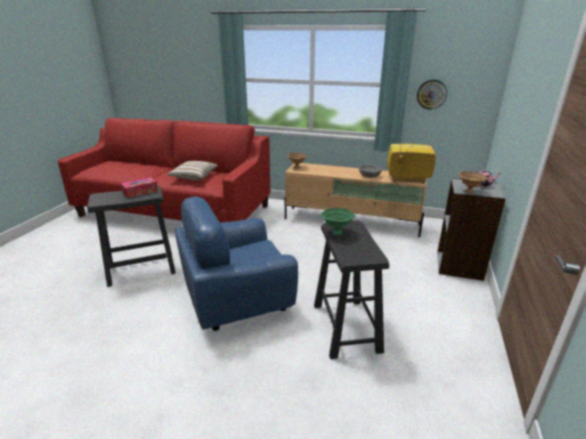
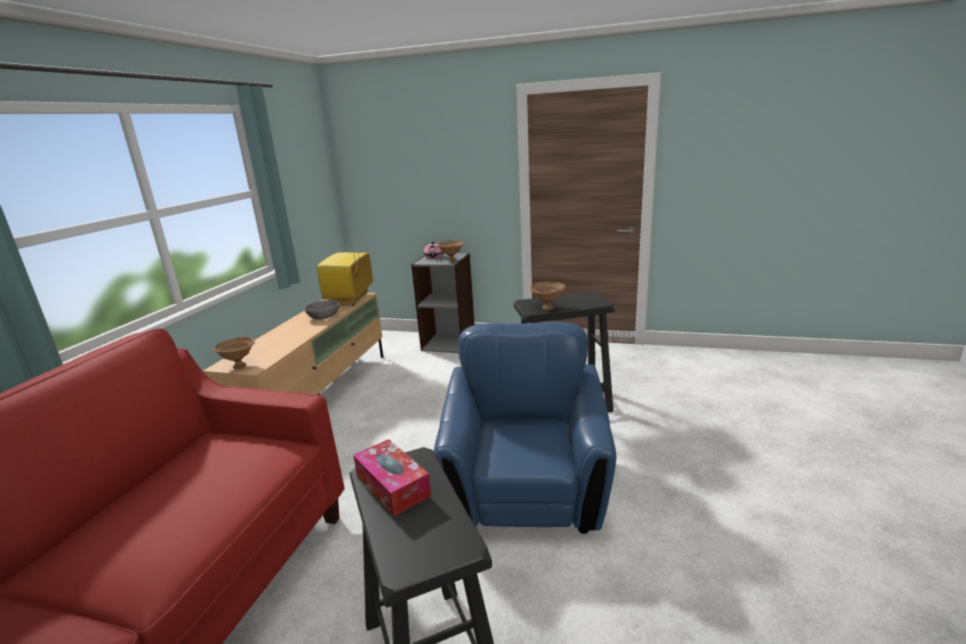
camera: 90 degrees left, 5 degrees down
pillow [167,161,218,180] -> none
blue armchair [175,196,298,331] -> blue armchair turned 150 degrees counterclockwise [434,322,616,534]
green bowl [321,208,355,235] -> brown bowl [530,282,566,310]
wall clock [417,79,447,110] -> none

